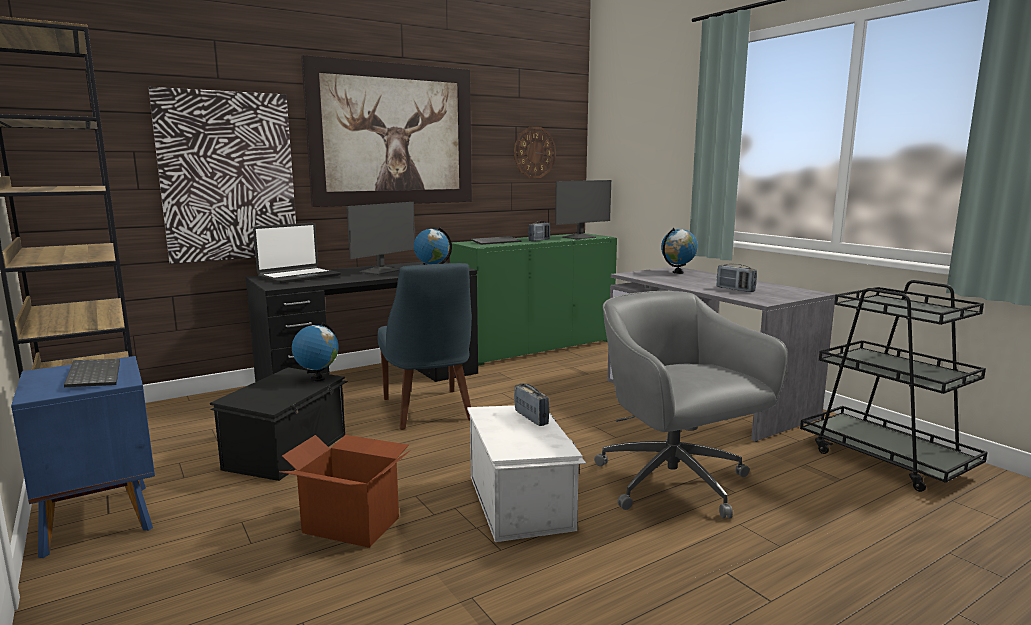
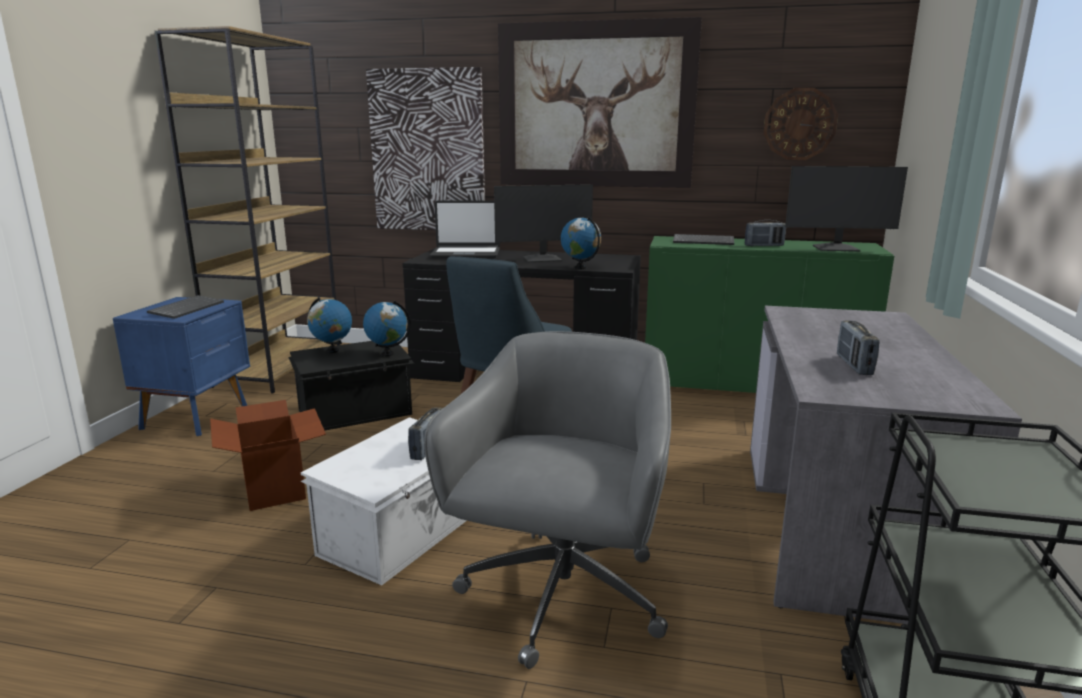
camera: 45 degrees right, 5 degrees up
globe [661,228,698,274] -> globe moved to [307,297,352,353]

